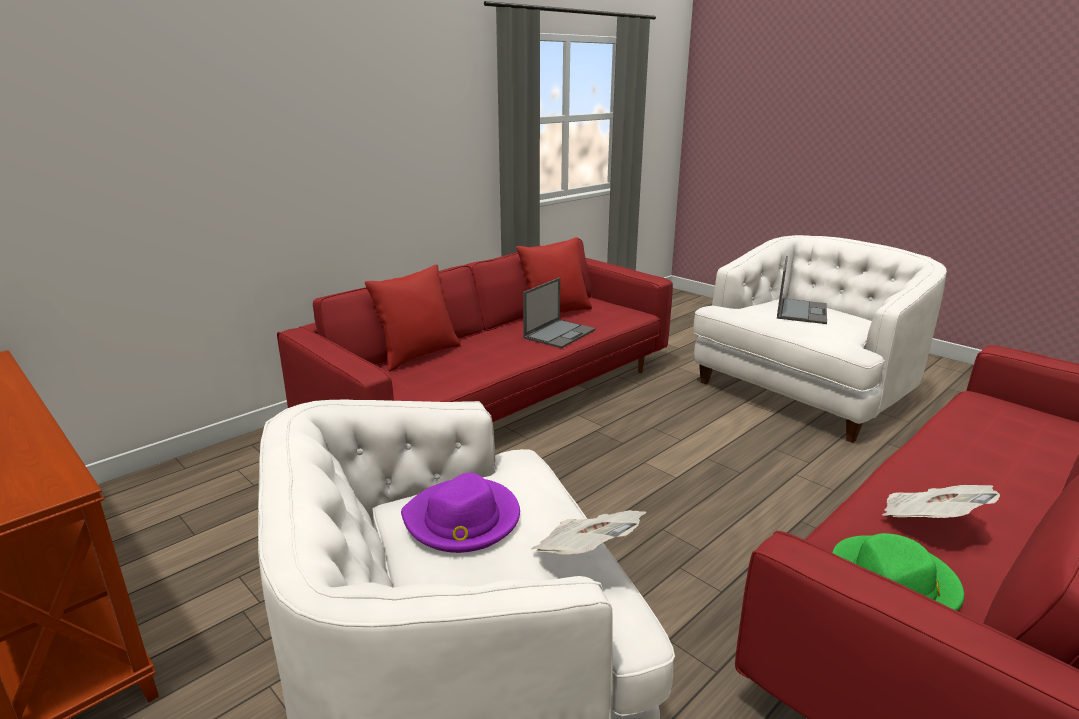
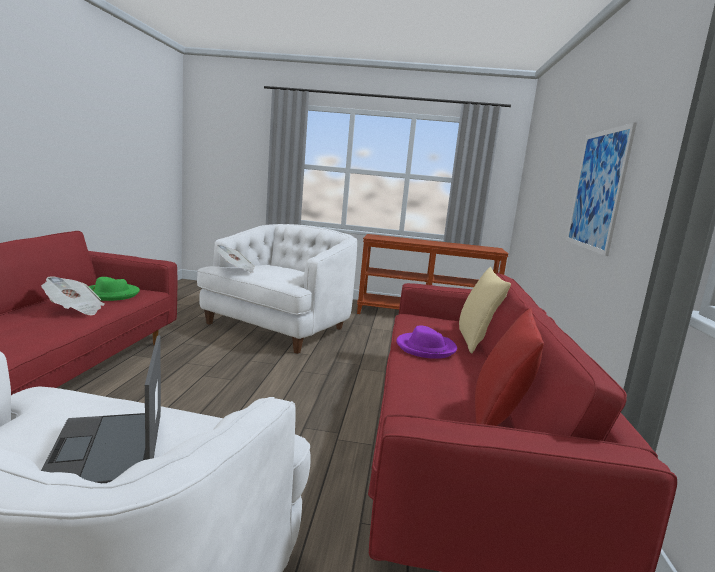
camera: 140 degrees right, 10 degrees down
red pillow [365,264,461,371] -> beige pillow [459,267,511,354]
purple hat [401,473,520,553] -> purple hat moved to [396,326,457,359]
laptop [523,278,596,348] -> none
none -> picture [566,123,637,256]

